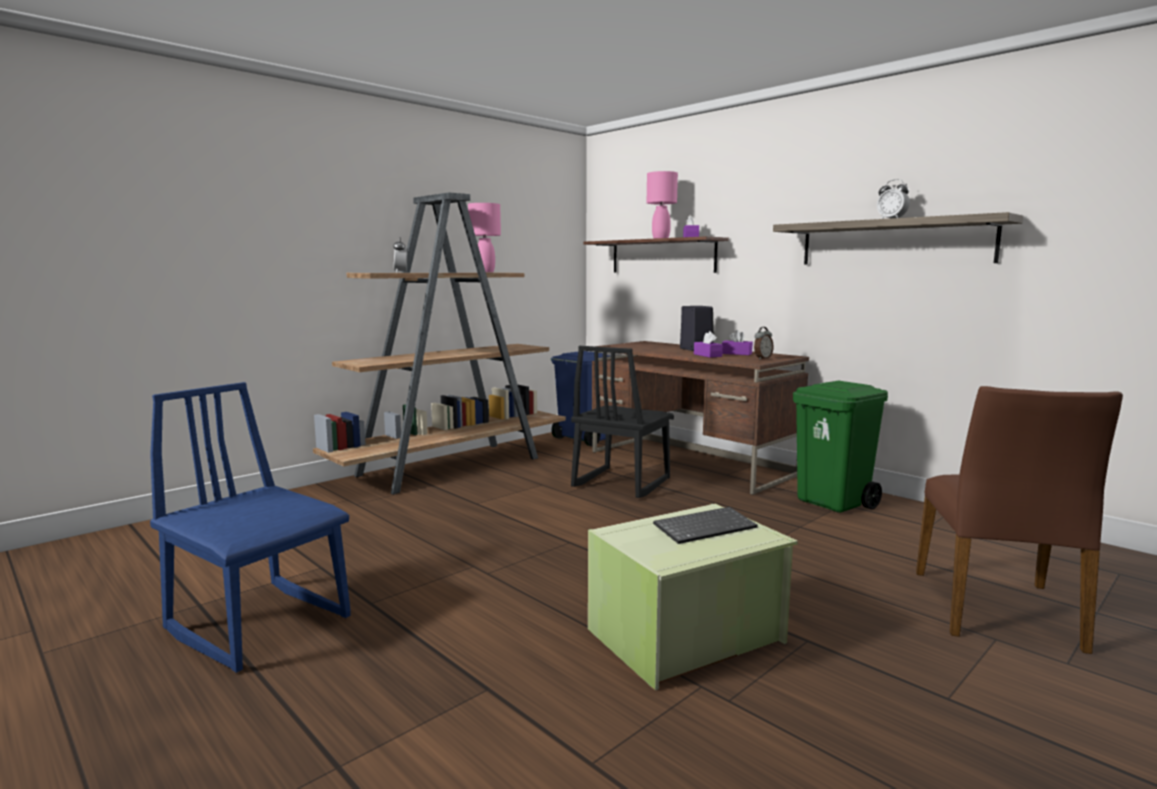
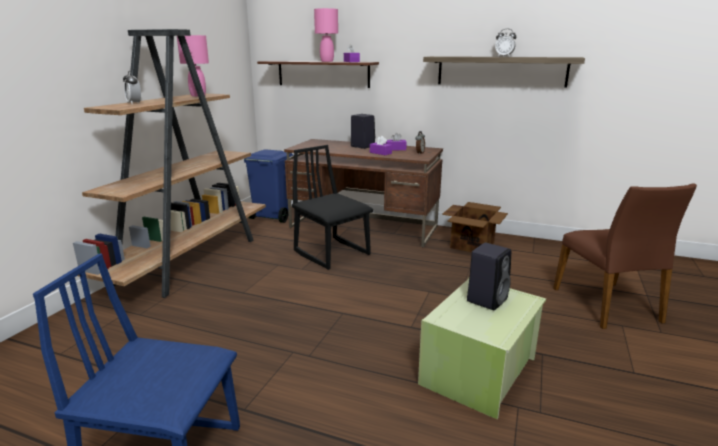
camera: 25 degrees left, 10 degrees up
black chair [571,346,674,498] -> black chair turned 135 degrees clockwise [292,145,373,270]
keyboard [653,507,758,544] -> black speaker [467,243,511,310]
green trash can [793,381,888,513] -> cardboard box [442,202,508,252]

